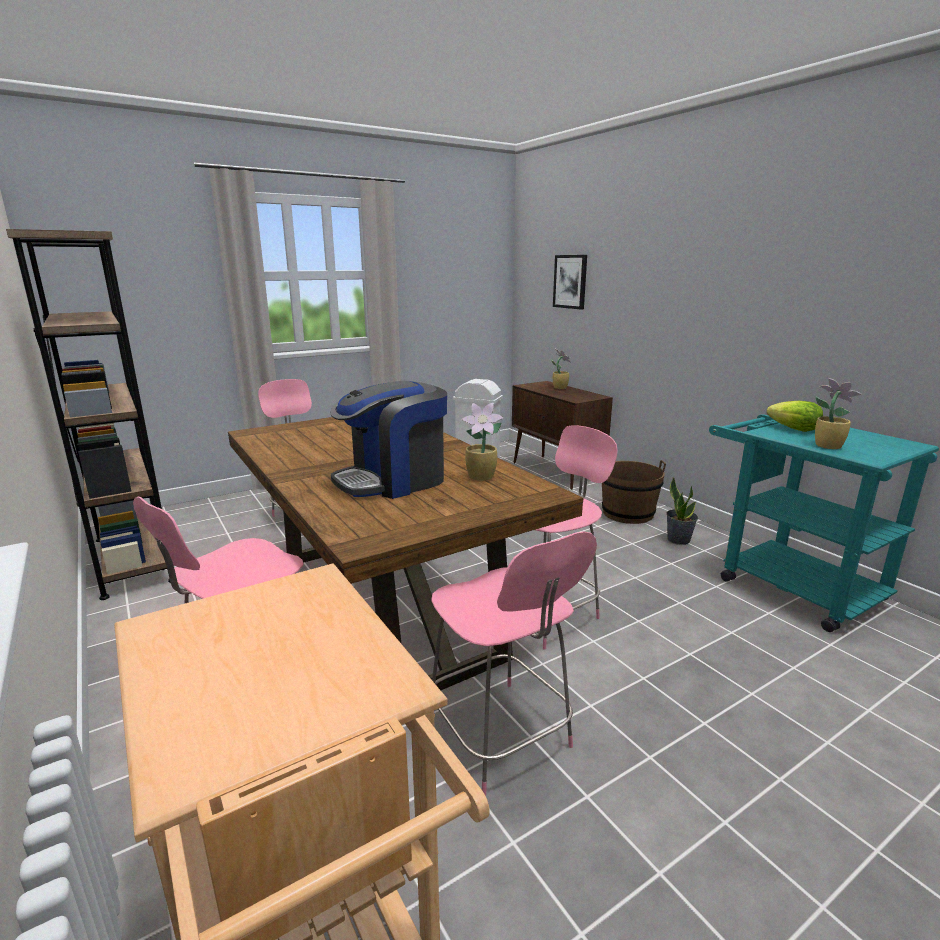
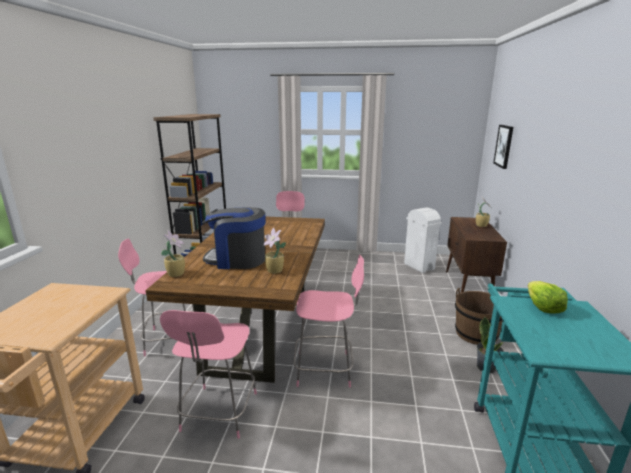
camera: 40 degrees right, 0 degrees up
potted plant [815,378,862,449] -> potted plant moved to [161,230,185,277]

